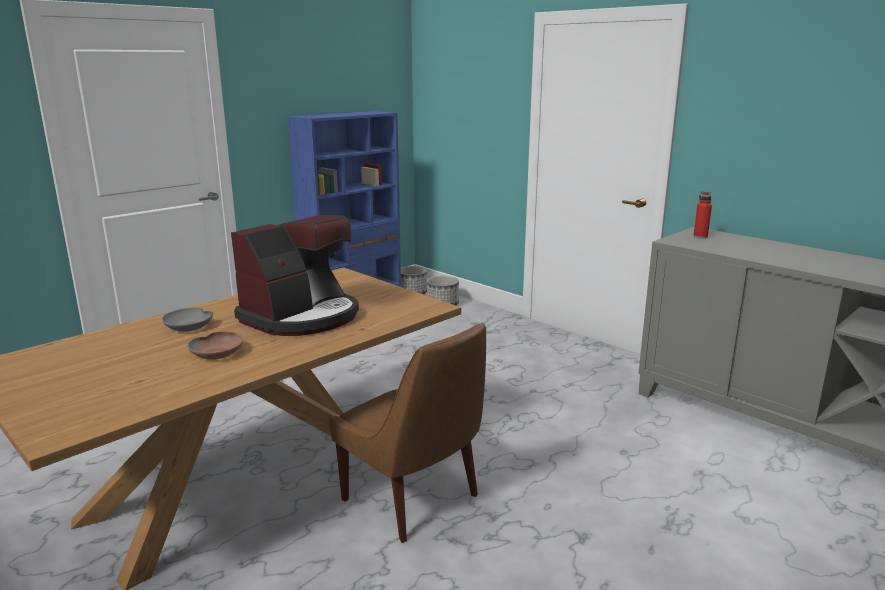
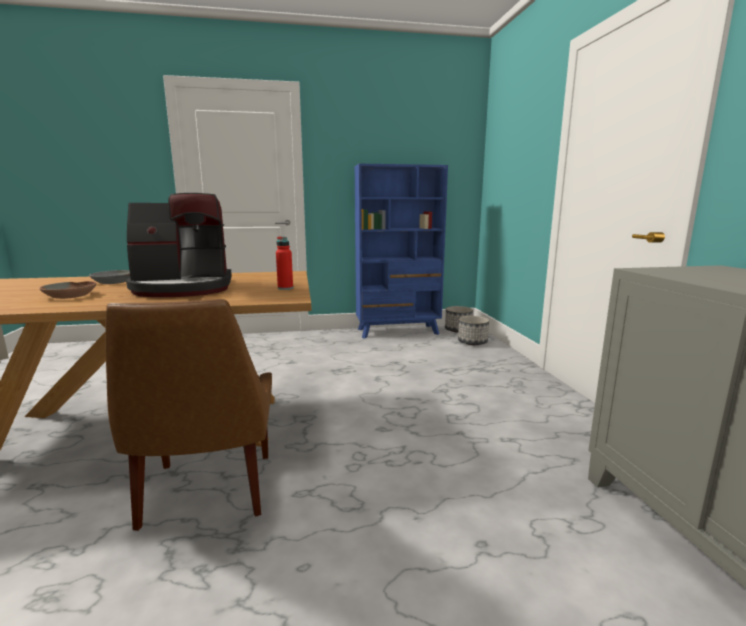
camera: 35 degrees right, 5 degrees down
red bottle [693,192,712,239] -> red bottle moved to [276,236,293,290]

